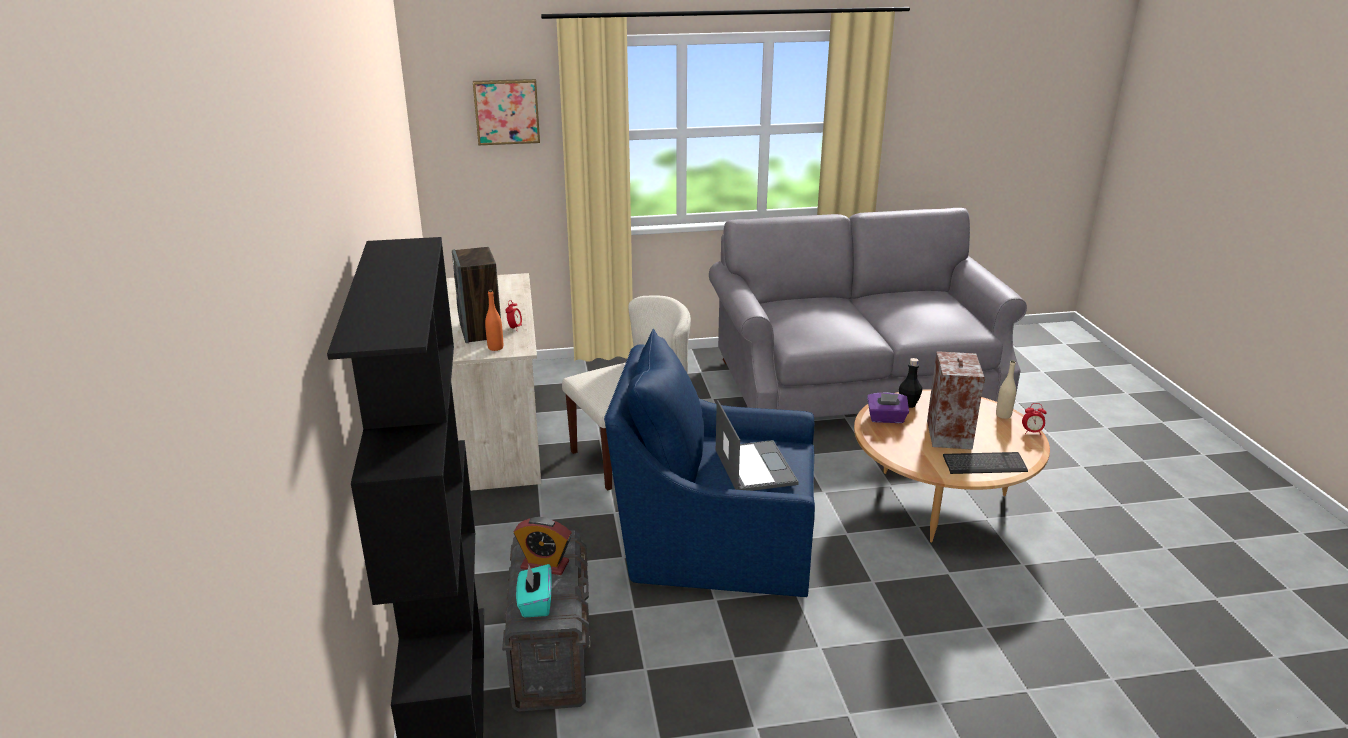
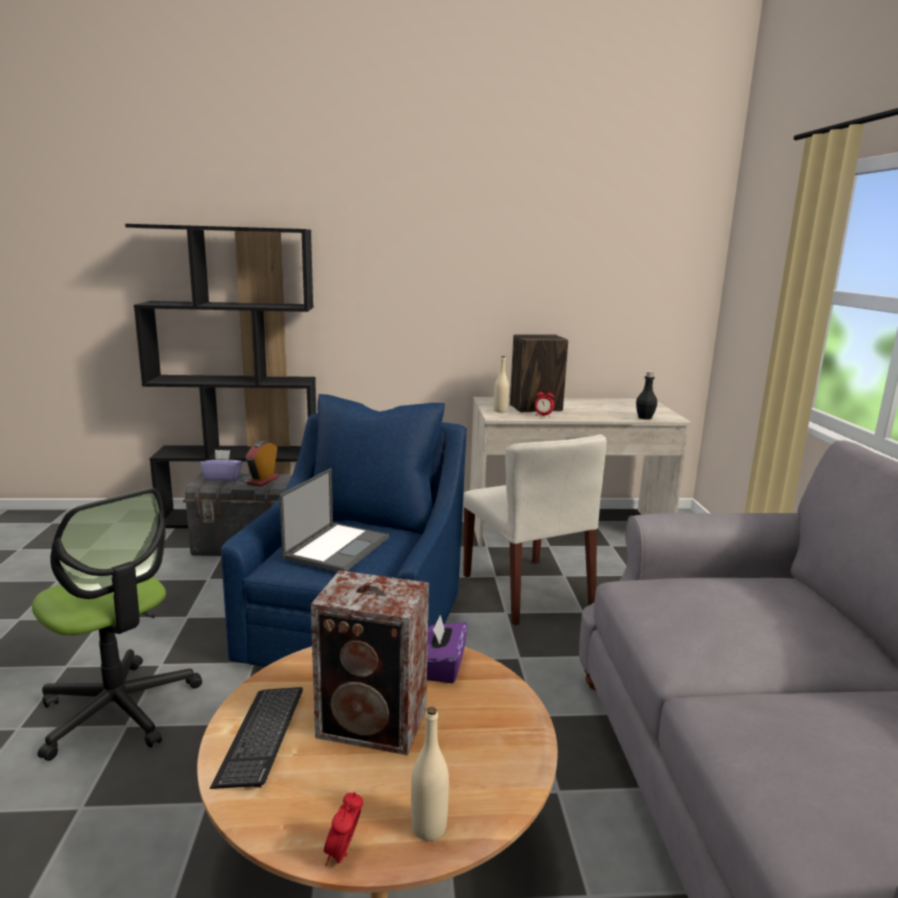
camera: 95 degrees right, 10 degrees down
picture [473,79,540,145] -> none
orange bottle [485,290,503,351] -> beige bottle [494,356,509,413]
turquoise tissue box [516,564,551,618] -> purple tissue box [200,450,243,481]
laptop [716,400,799,491] -> laptop turned 60 degrees counterclockwise [279,468,389,572]
black bottle [899,358,922,408] -> black bottle moved to [636,371,657,420]
none -> office chair [32,488,202,761]

